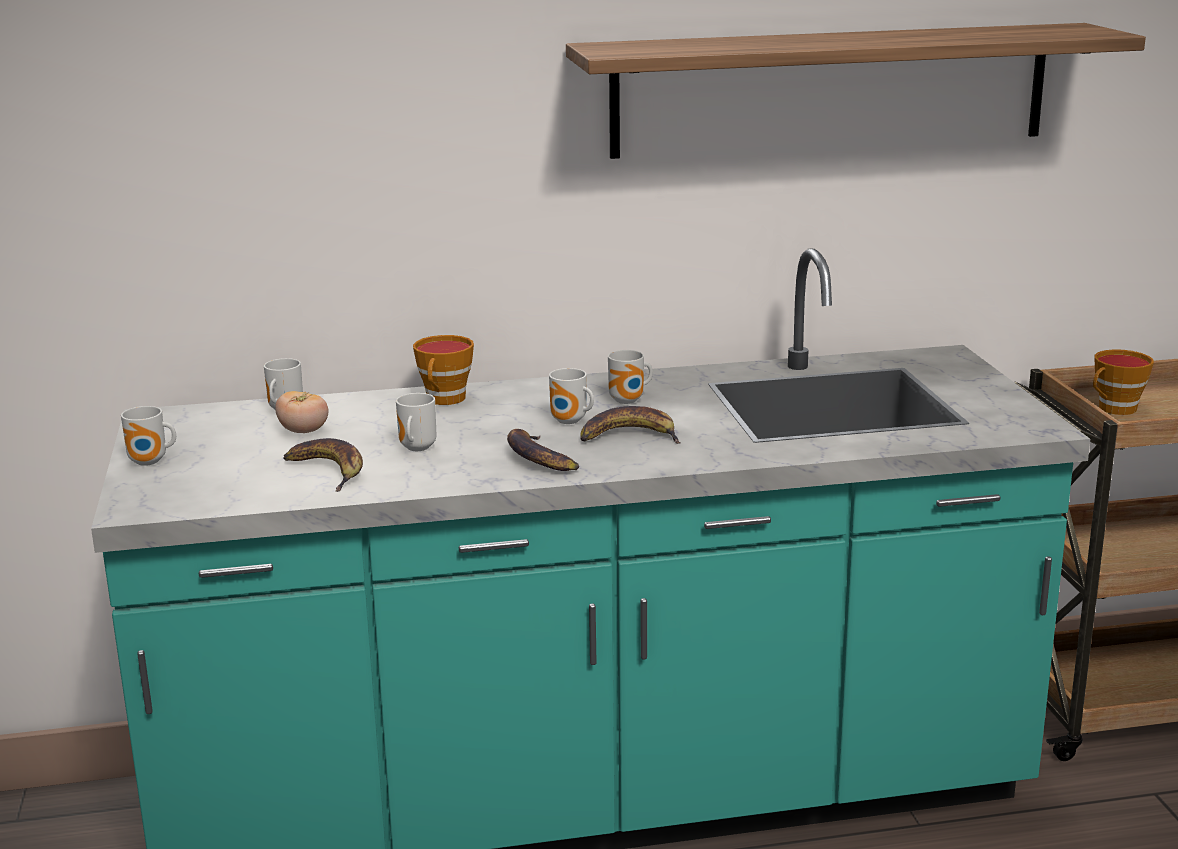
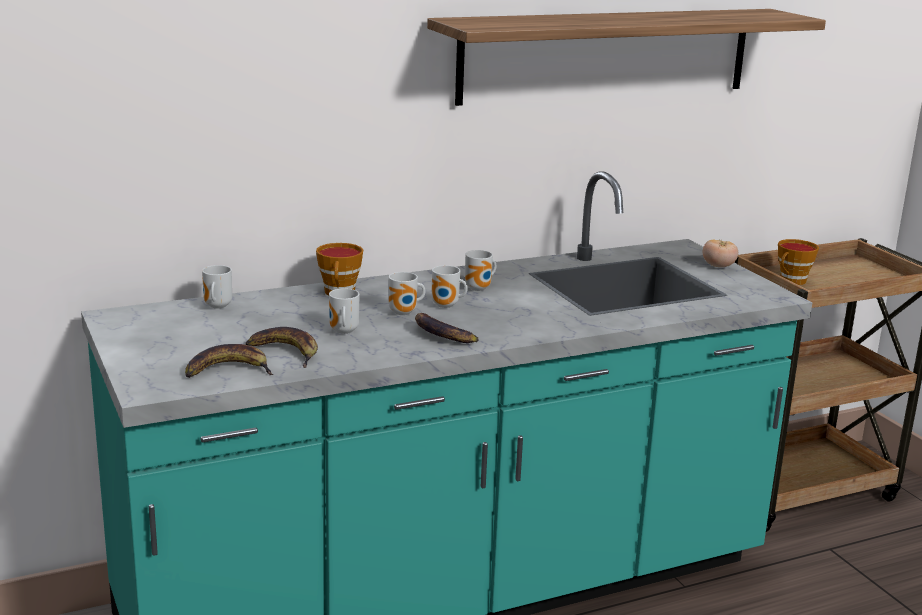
camera: 15 degrees left, 0 degrees up
mug [121,406,176,466] -> mug moved to [389,272,425,315]
tomato [275,391,328,433] -> tomato moved to [702,240,738,267]
banana [580,406,681,444] -> banana moved to [185,344,273,378]

